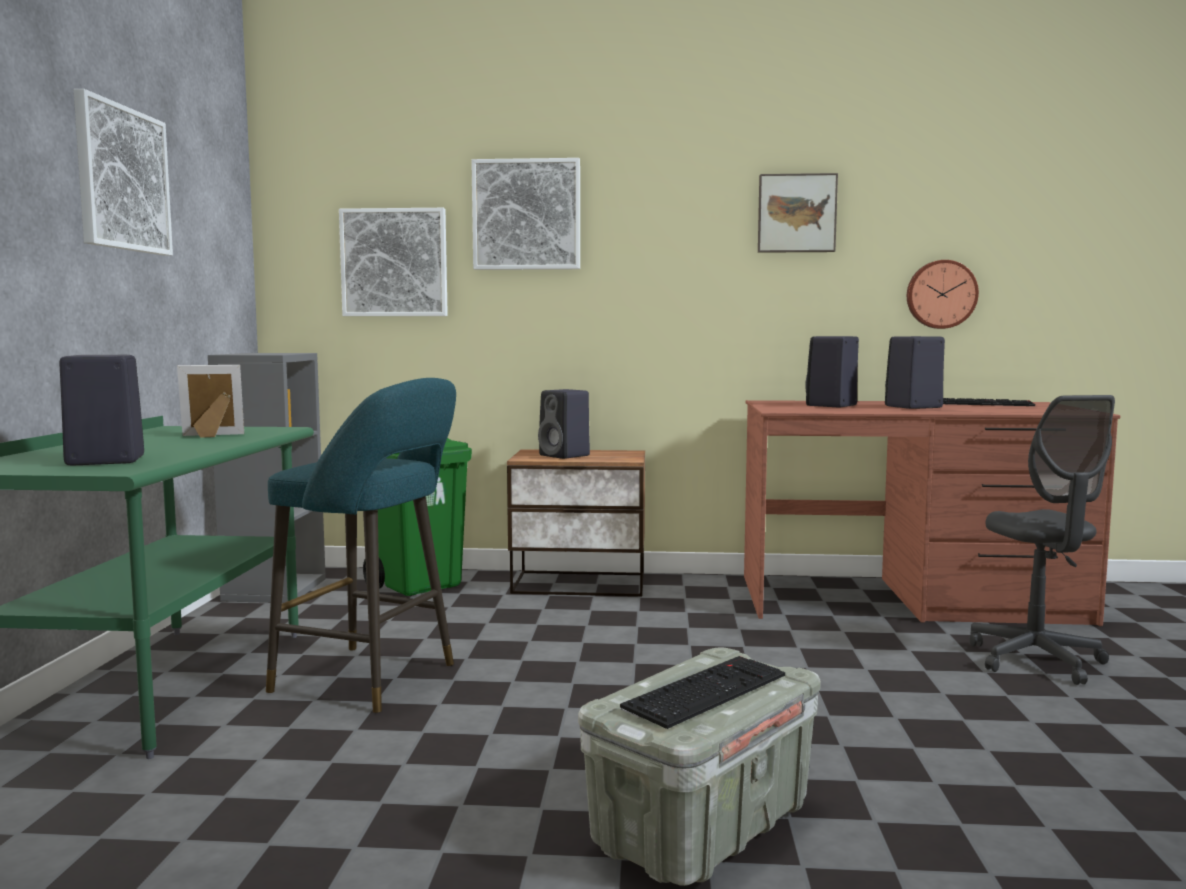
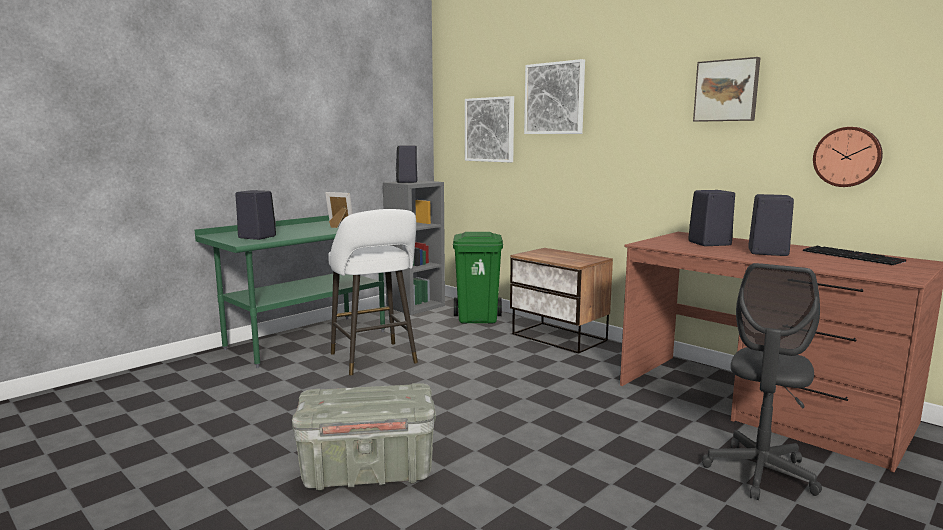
camera: 40 degrees right, 5 degrees up
picture [74,89,173,256] -> none
turquoise stool [266,378,456,713] -> white stool [328,209,418,375]
black speaker [538,389,590,459] -> black speaker moved to [396,145,417,183]
keyboard [620,656,785,729] -> none

